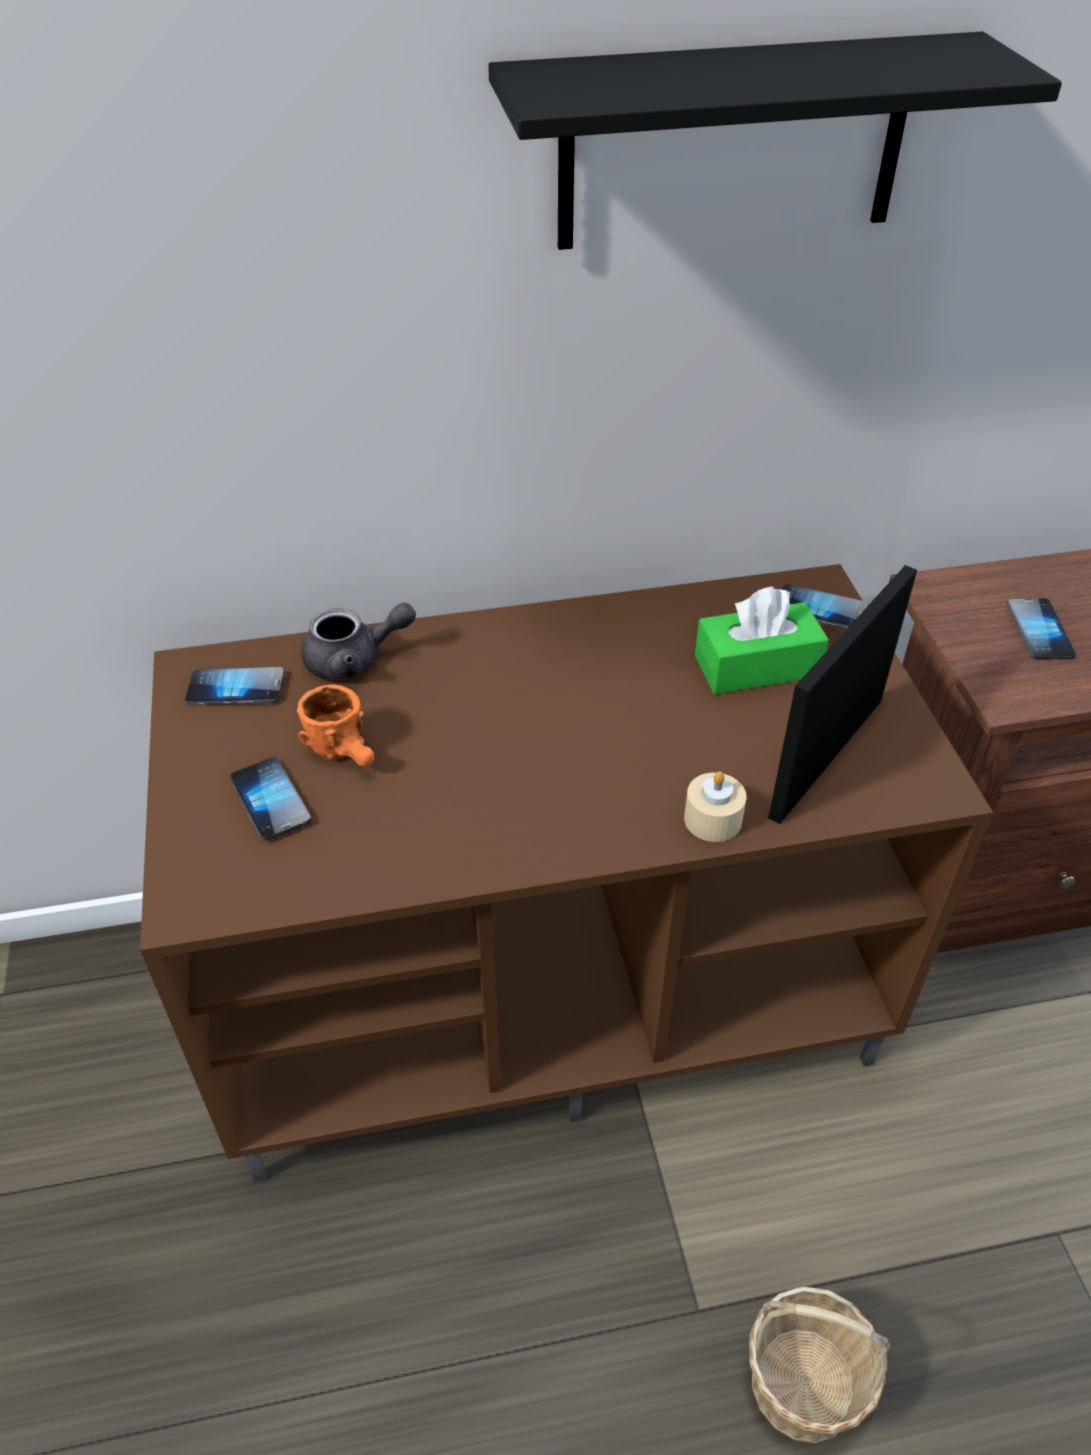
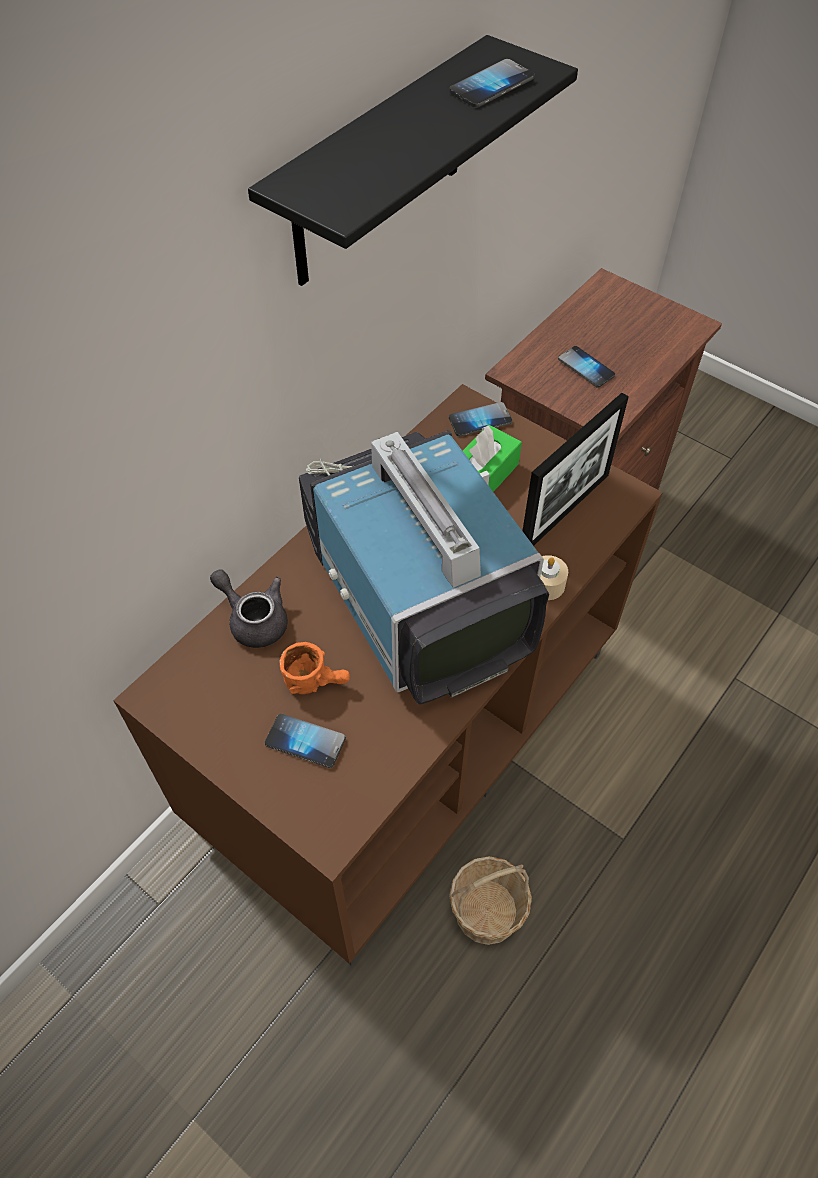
camera: 40 degrees left, 10 degrees up
phone [185,667,285,705] -> phone moved to [449,59,534,108]
grey teapot [301,603,416,680] -> grey teapot turned 90 degrees counterclockwise [210,569,288,648]
basket [749,1287,890,1443] -> basket moved to [449,856,532,945]
picture frame [768,565,917,824] -> picture frame turned 135 degrees counterclockwise [523,393,629,546]
none -> television [299,430,549,705]

